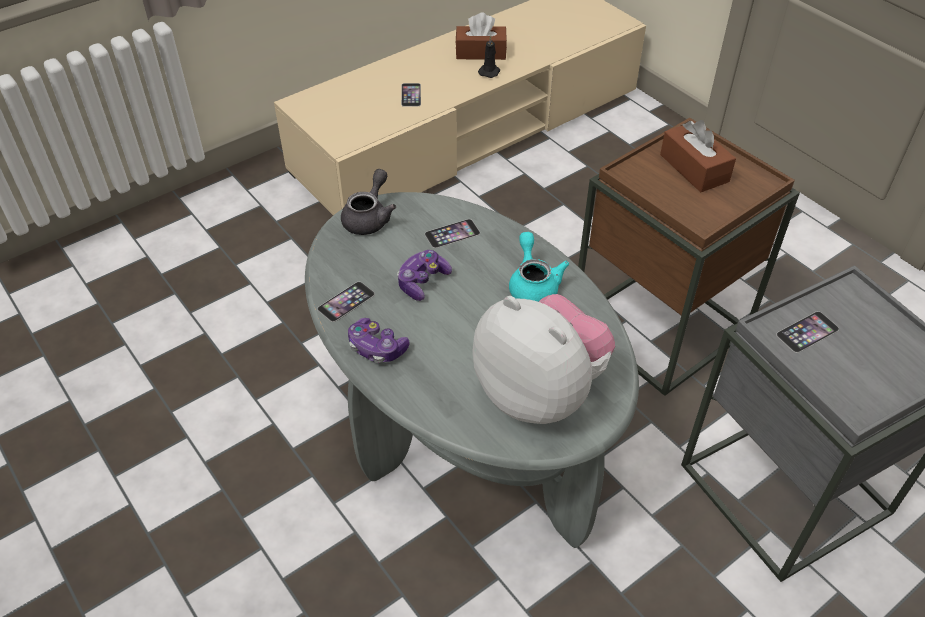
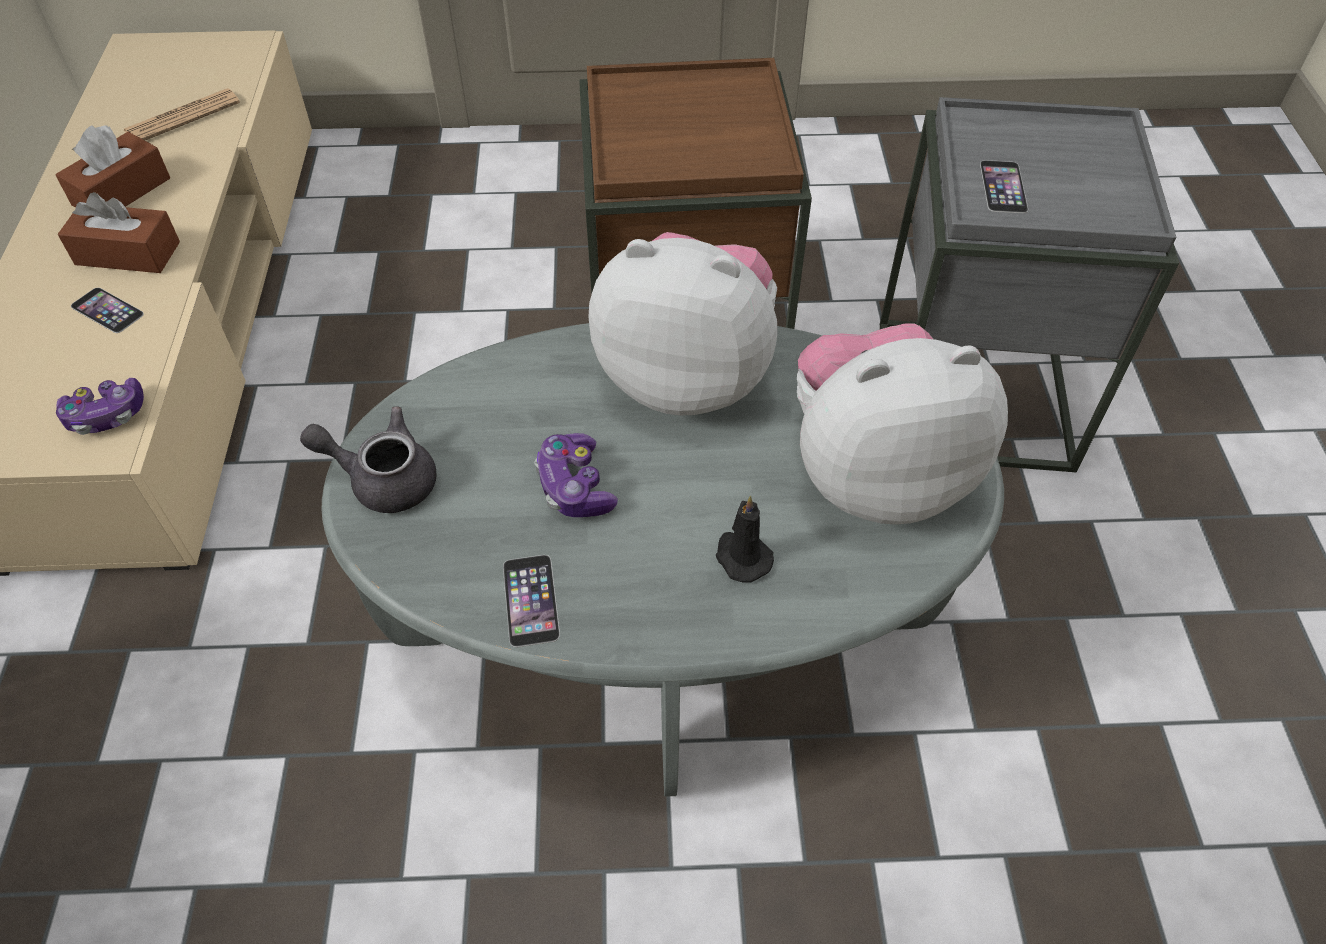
camera: 55 degrees left, 5 degrees up
grey teapot [341,169,396,235] -> grey teapot turned 45 degrees counterclockwise [300,407,436,513]
game controller [348,318,409,363] -> game controller moved to [56,378,144,435]
phone [425,219,480,248] -> none
black candle [478,35,500,78] -> black candle moved to [716,496,774,582]
turquoise teapot [509,232,569,302] -> plush toy [588,232,777,415]
brown tissue box [660,120,736,192] -> brown tissue box moved to [58,192,180,273]
none -> newspaper [124,88,240,140]

